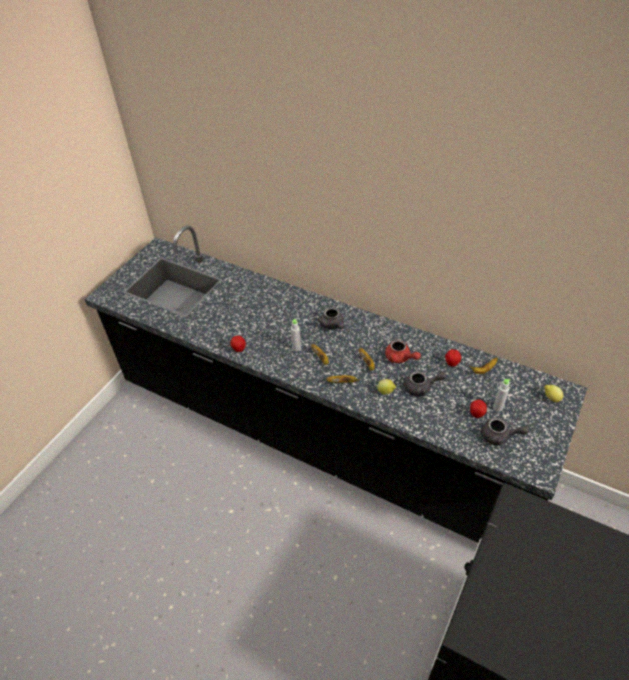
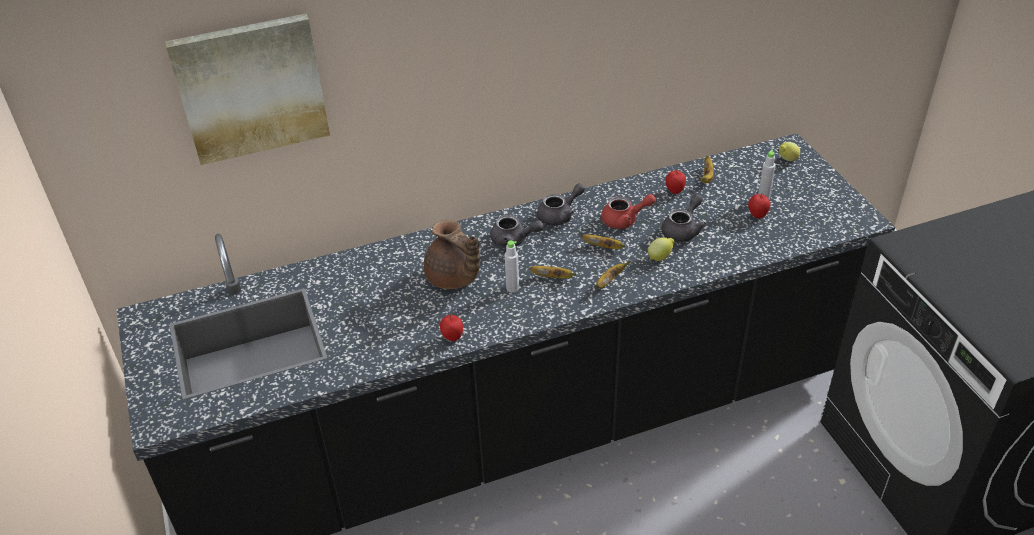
camera: 50 degrees left, 5 degrees down
grey teapot [481,418,529,446] -> grey teapot moved to [537,183,585,226]
none -> picture [165,14,330,165]
none -> brown teapot [424,220,480,289]

